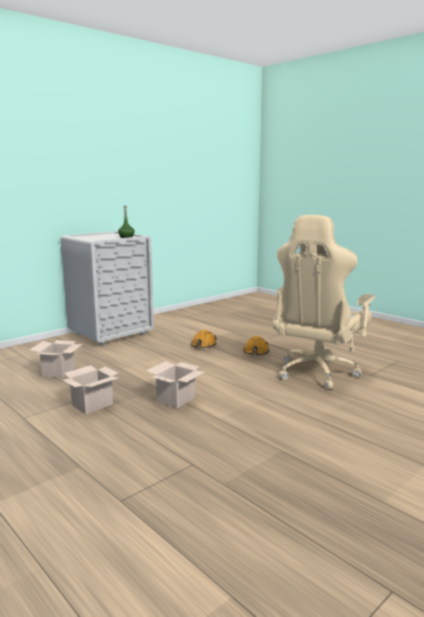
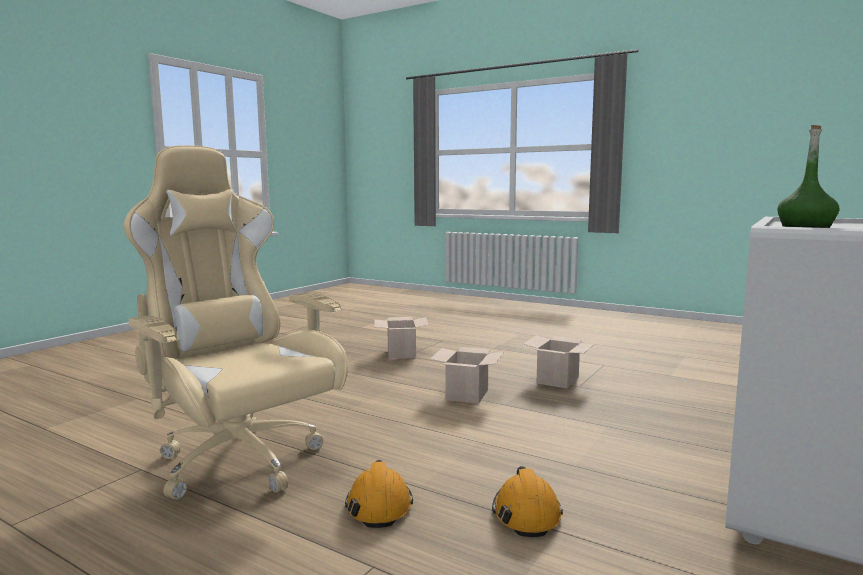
camera: 165 degrees right, 5 degrees down
cardboard box [30,340,82,378] -> cardboard box moved to [374,317,429,359]
beige office chair [273,215,375,390] -> beige office chair turned 60 degrees counterclockwise [124,145,348,500]

